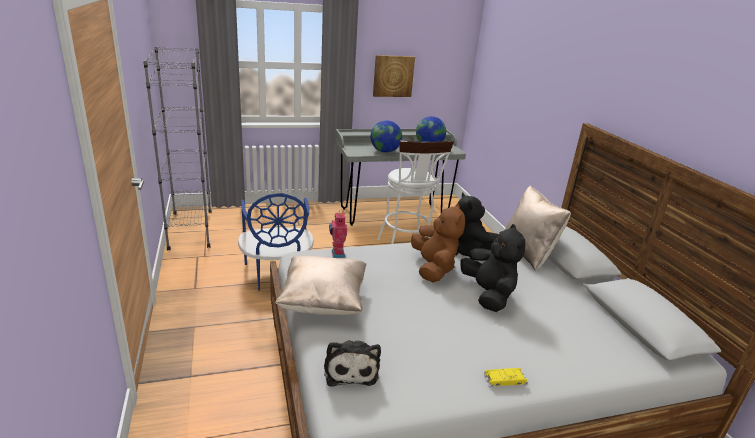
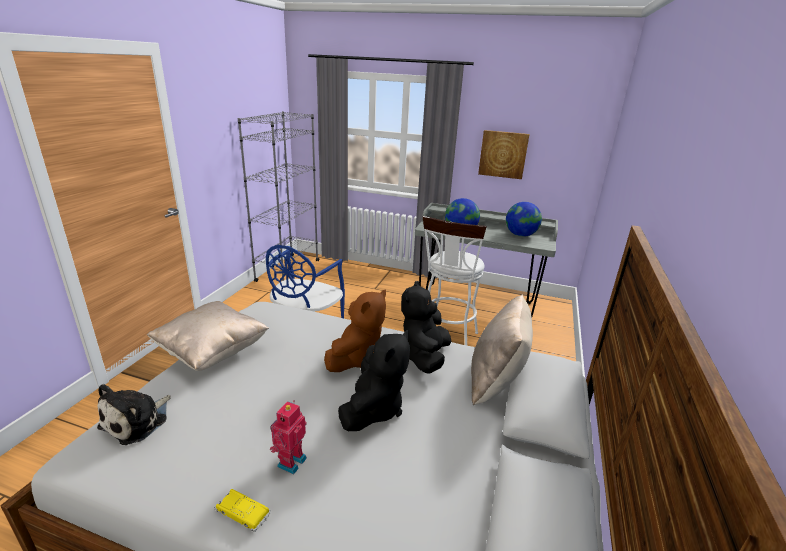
camera: 35 degrees right, 0 degrees up
toy robot [329,211,347,258] -> toy robot moved to [270,400,307,474]

